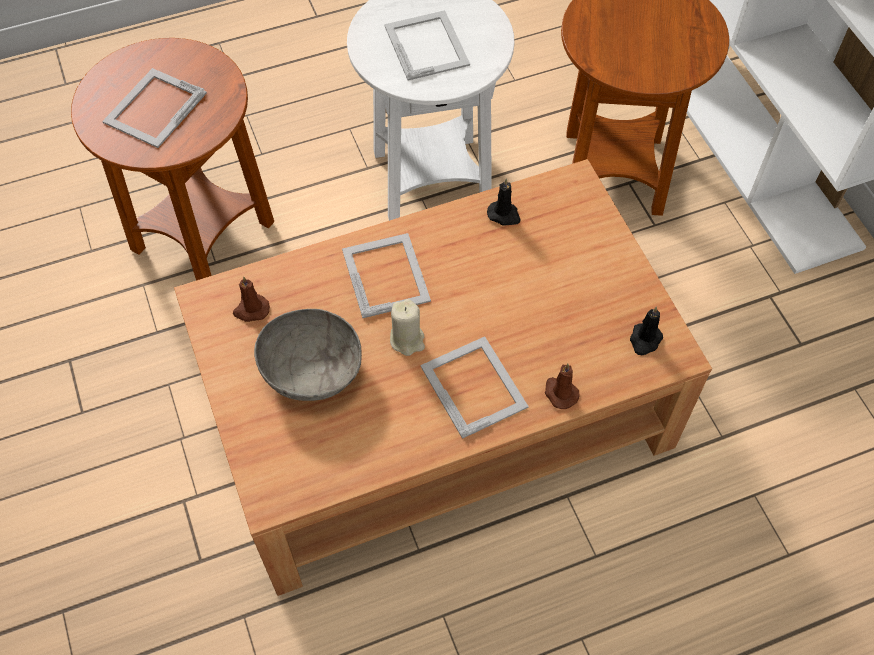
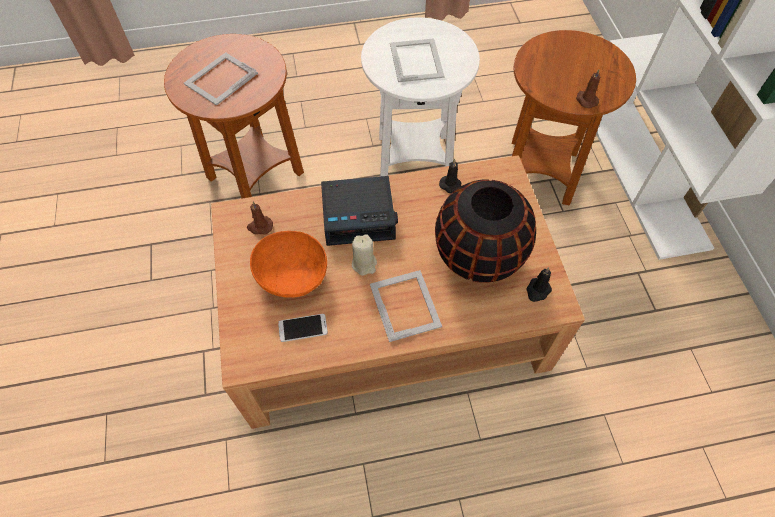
camera: 10 degrees right, 0 degrees up
grey bowl [254,309,362,401] -> orange bowl [250,231,327,298]
picture frame [342,233,431,318] -> alarm clock [321,176,398,246]
brown candle [545,364,580,409] -> brown candle moved to [576,69,600,108]
none -> phone [278,314,328,342]
none -> black vase [435,179,536,283]

